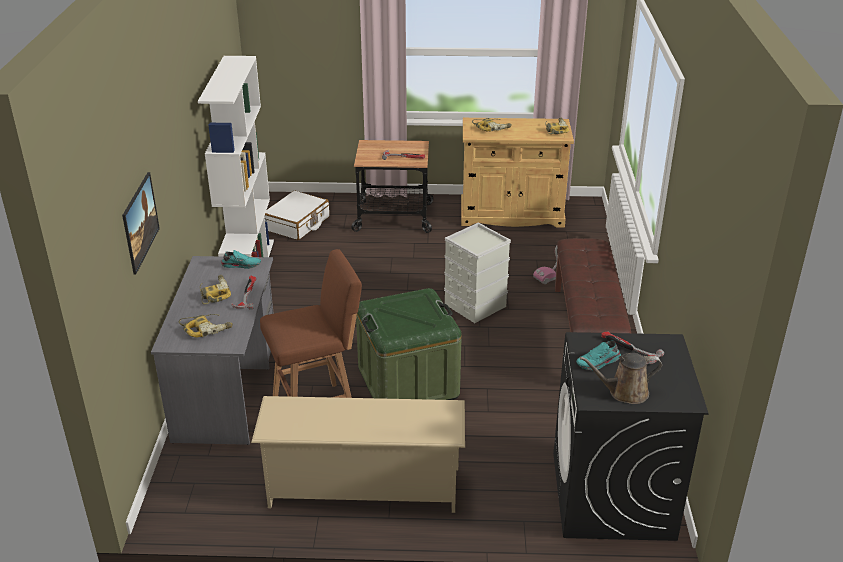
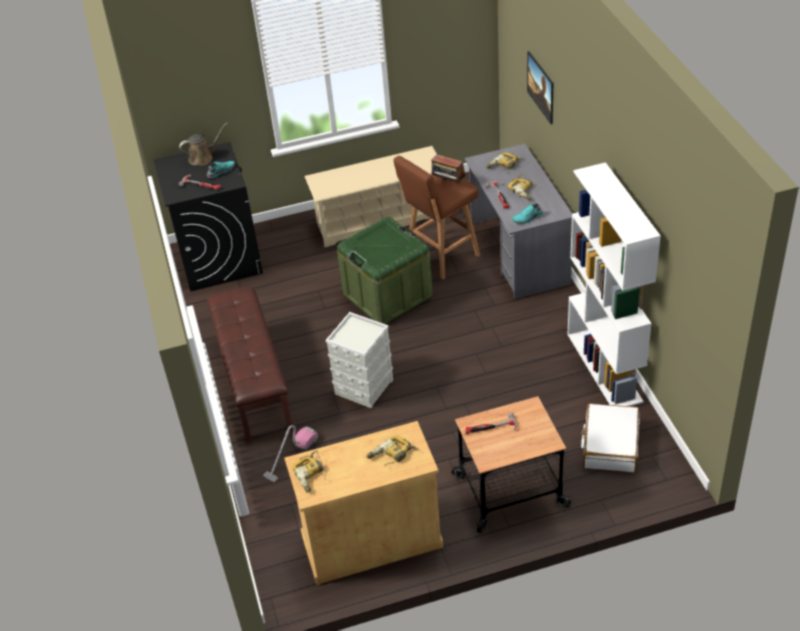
camera: 165 degrees right, 10 degrees up
none -> radio [431,154,466,182]

